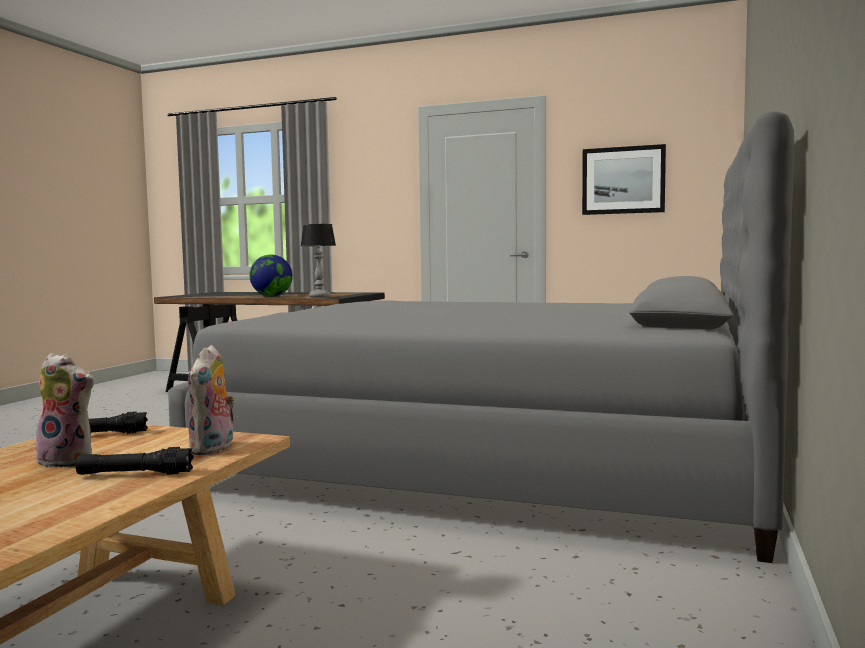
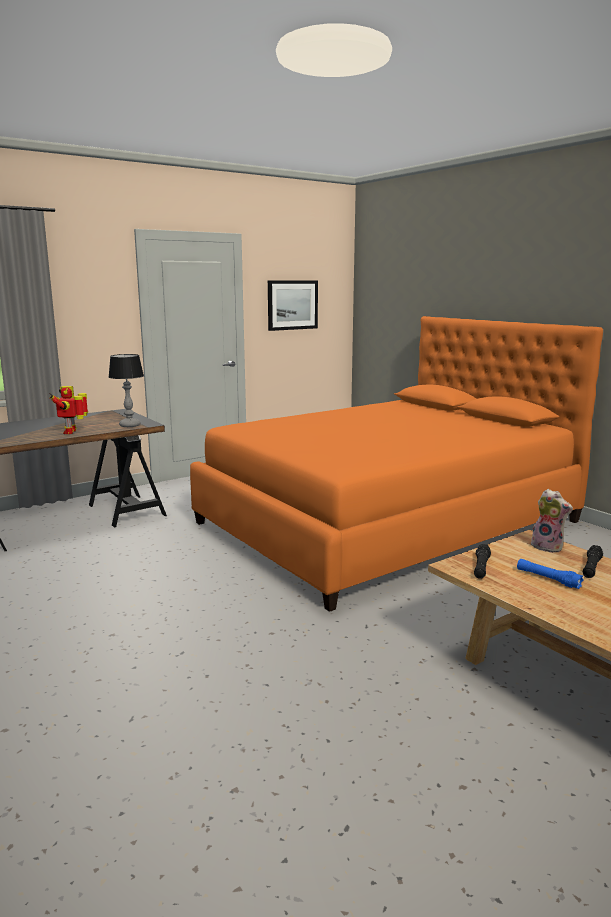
camera: 55 degrees left, 10 degrees up
plush toy [36,353,95,468] -> blue flashlight [517,559,584,589]
grey bed [168,111,794,563] -> orange bed [190,316,603,612]
globe [249,254,293,297] -> toy robot [49,386,88,434]

